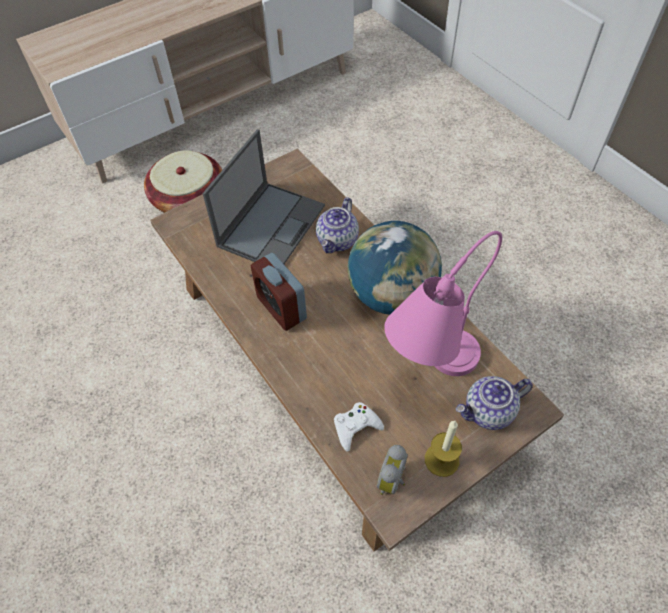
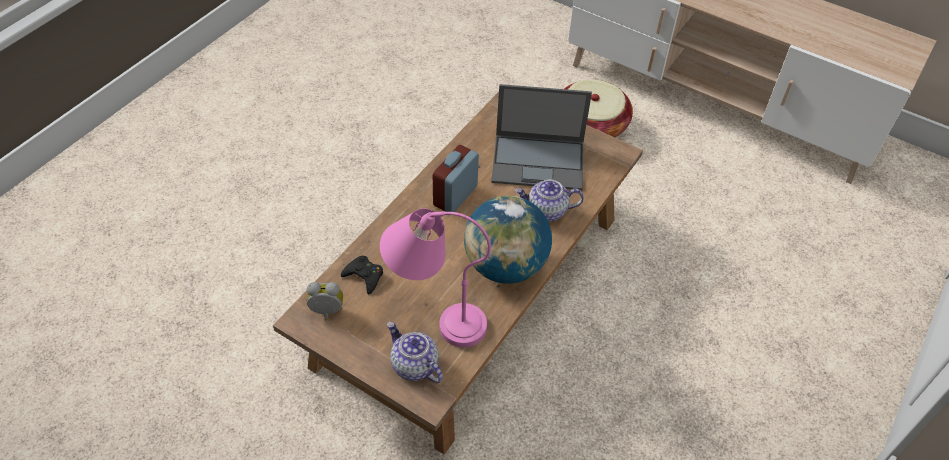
camera: 65 degrees right, 5 degrees down
white game controller [334,402,384,452] -> black game controller [341,256,383,295]
candle [425,421,462,477] -> none

